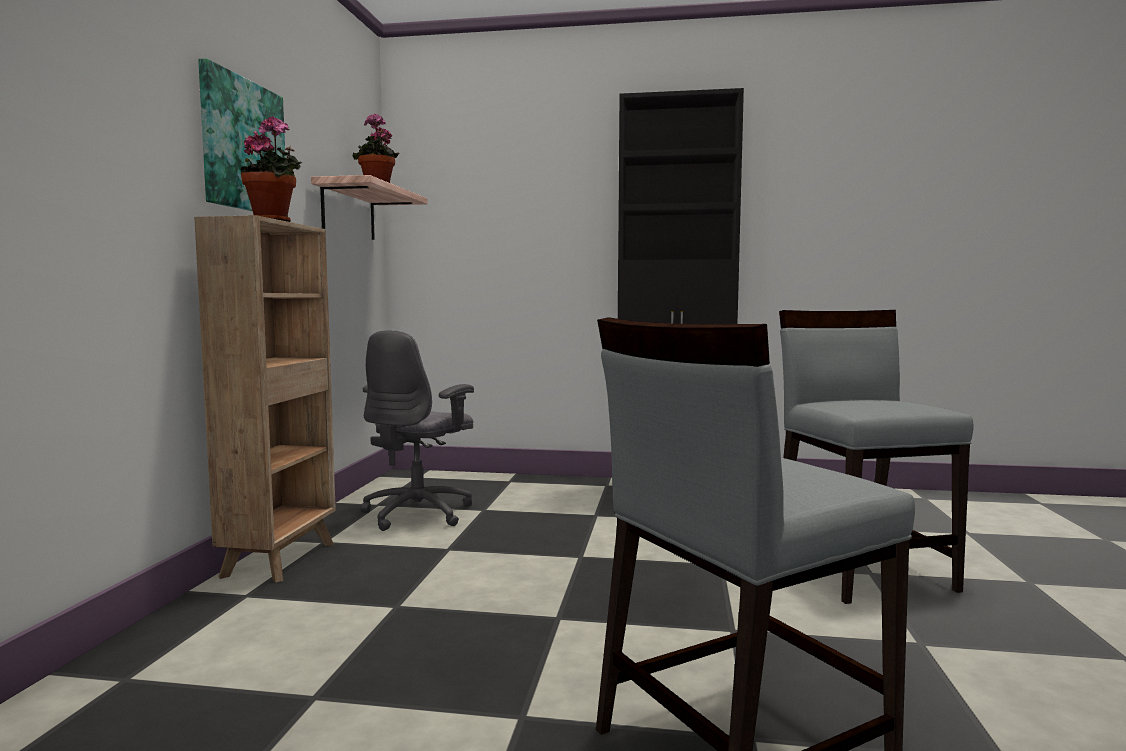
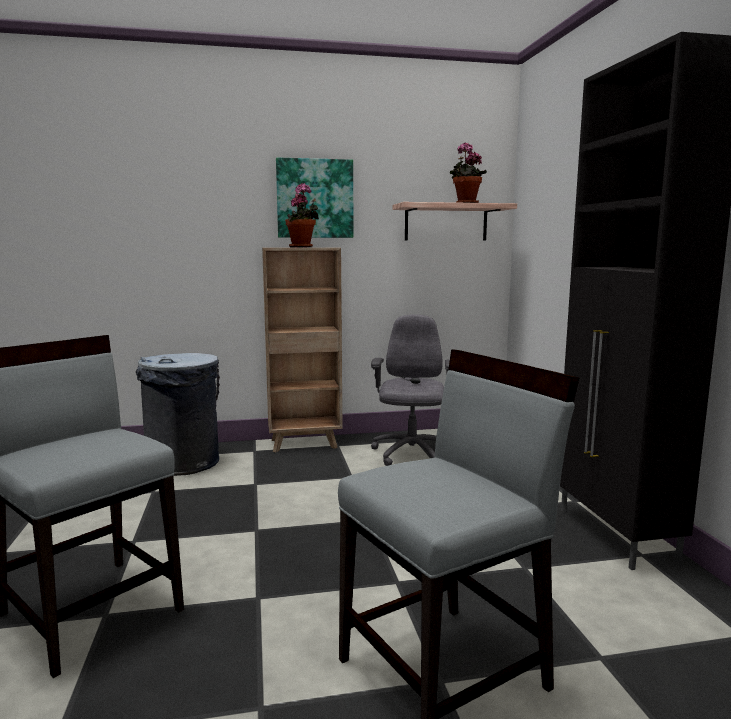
camera: 70 degrees right, 5 degrees up
grey office chair [360,330,474,531] -> grey office chair turned 90 degrees clockwise [371,314,450,466]
none -> grey trash can [136,353,220,476]

